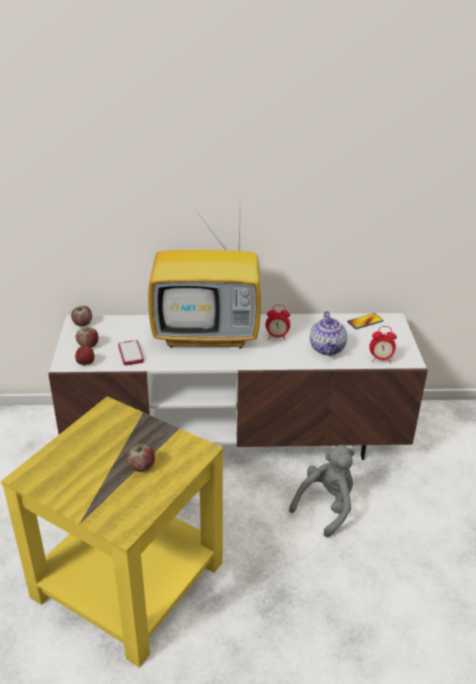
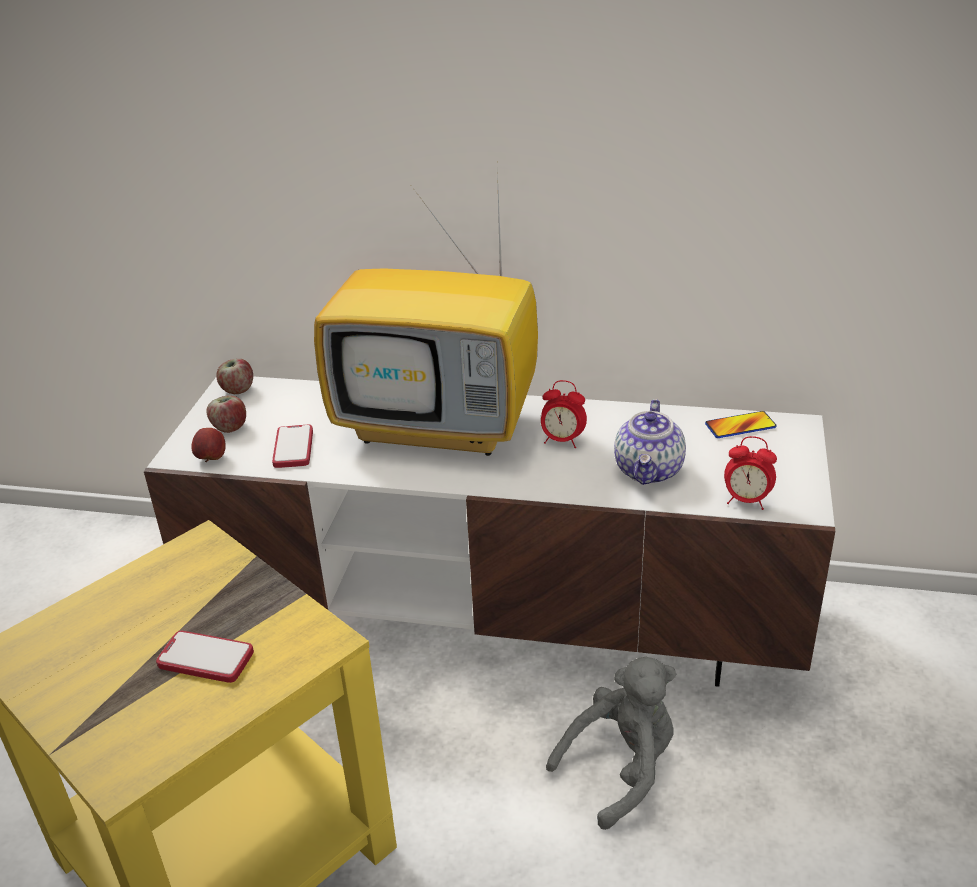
camera: 15 degrees right, 0 degrees up
apple [126,444,155,472] -> phone [156,631,254,683]

